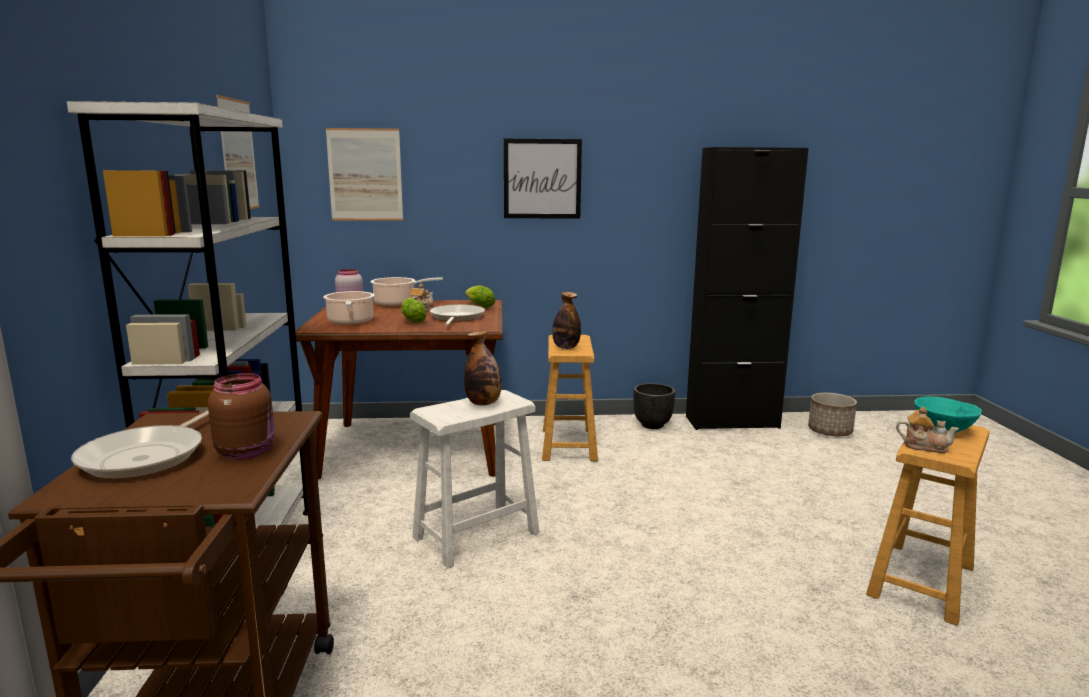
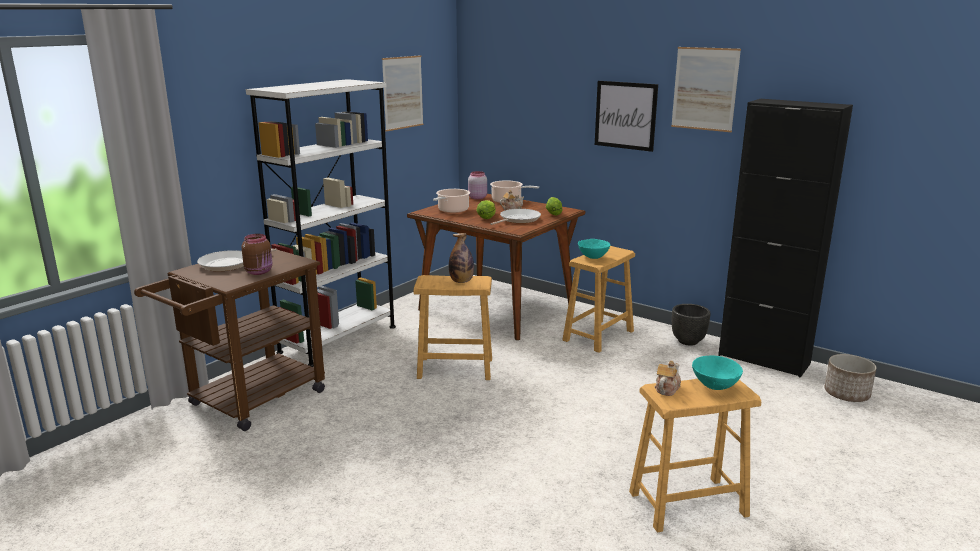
camera: 40 degrees right, 5 degrees up
picture [326,128,403,221] -> picture moved to [671,47,741,132]
white stool [410,390,539,568] -> brown stool [414,275,492,380]
bottle [552,292,581,349] -> turquoise bowl [578,239,610,259]
teapot [896,407,959,453] -> teapot turned 120 degrees counterclockwise [655,361,681,396]

